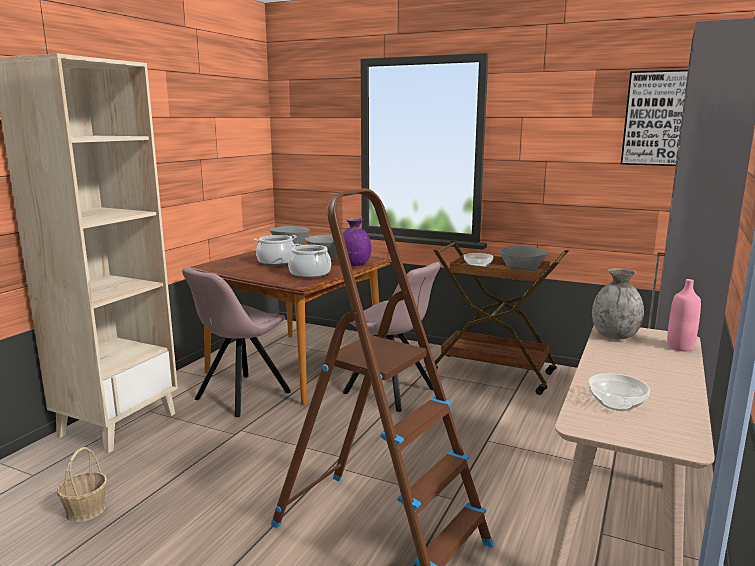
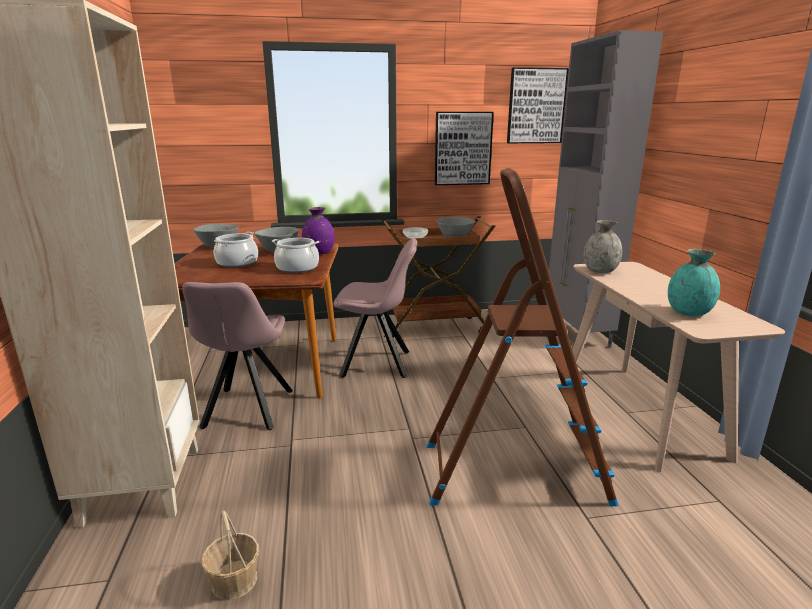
camera: 35 degrees left, 5 degrees up
bowl [588,373,650,411] -> turquoise vase [668,249,720,316]
pink bottle [667,279,701,351] -> none
none -> picture [435,112,494,185]

